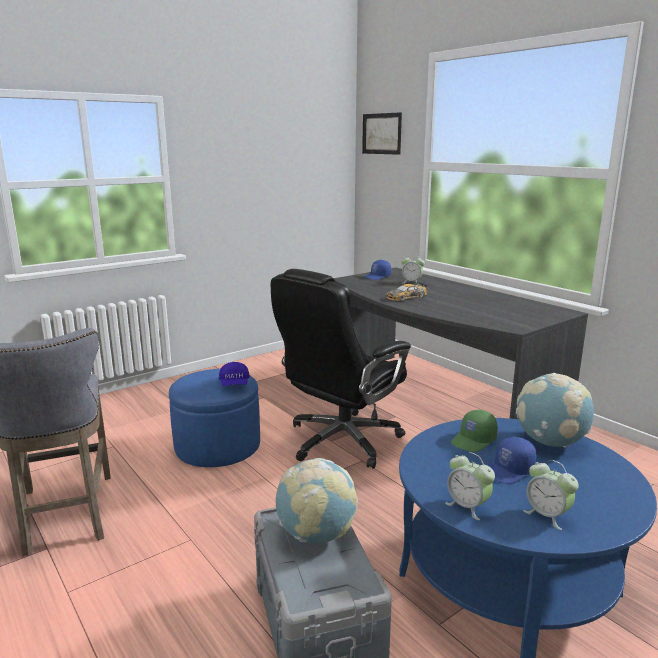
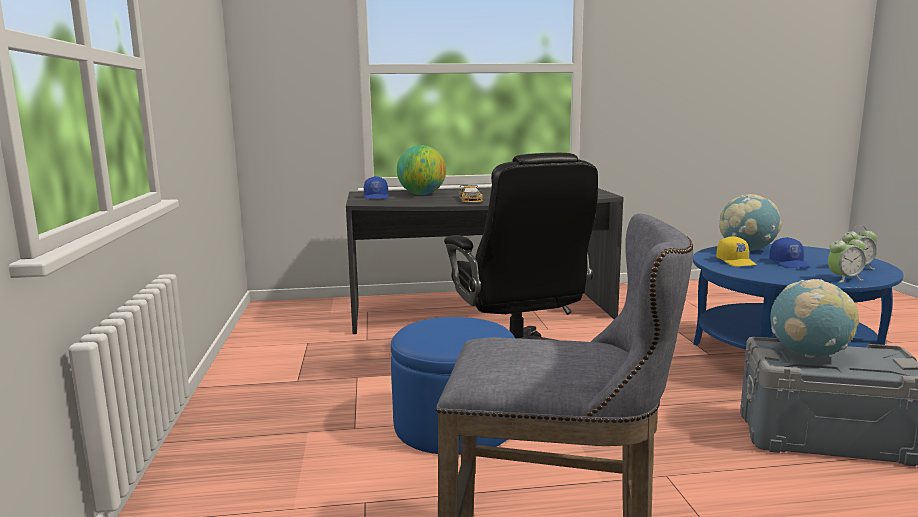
camera: 60 degrees left, 5 degrees down
blue cap [219,362,250,386] -> none
picture [362,112,402,155] -> none
alarm clock [402,254,425,285] -> globe [397,145,446,195]
green cap [451,410,498,452] -> yellow cap [716,236,757,267]

